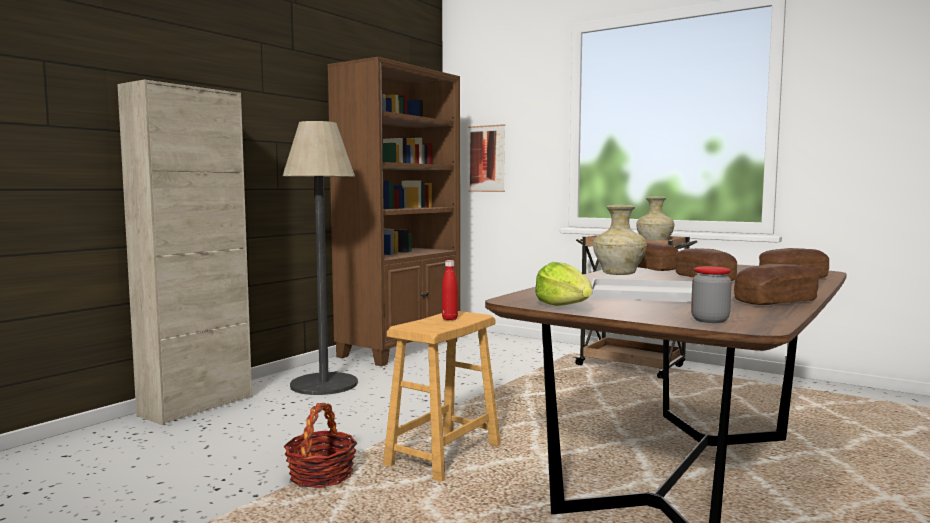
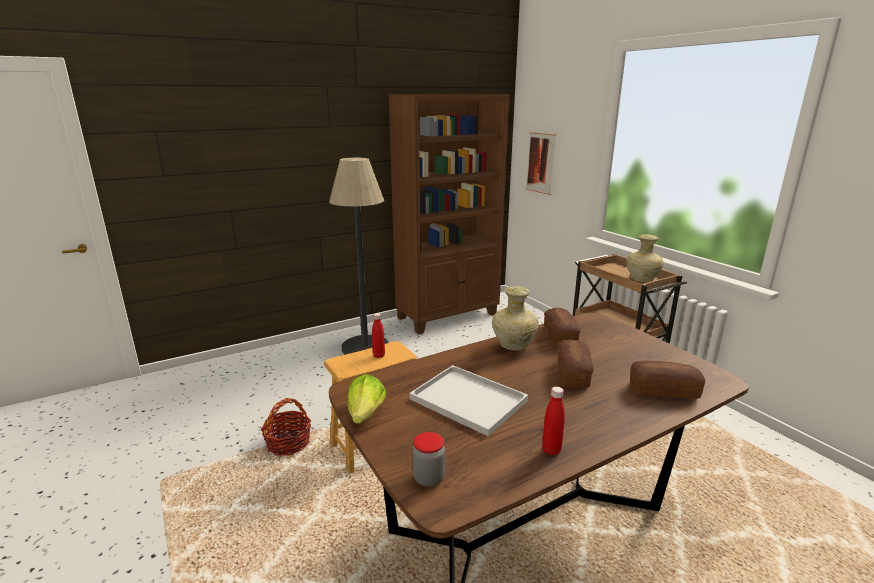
camera: 25 degrees right, 15 degrees up
beige cabinet [117,79,252,425] -> none
bread [734,264,820,305] -> red bottle [542,387,565,456]

